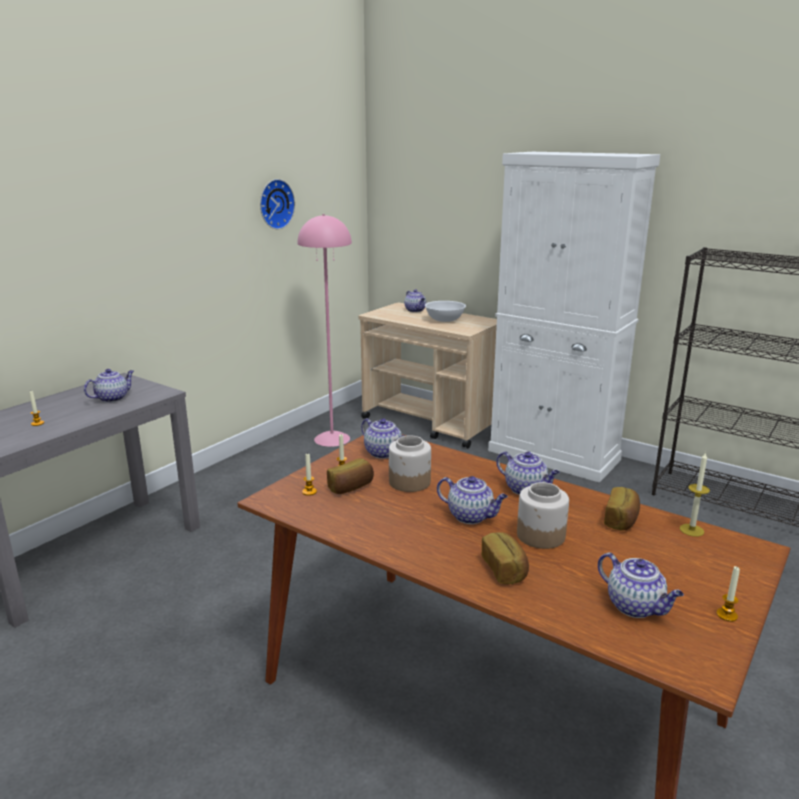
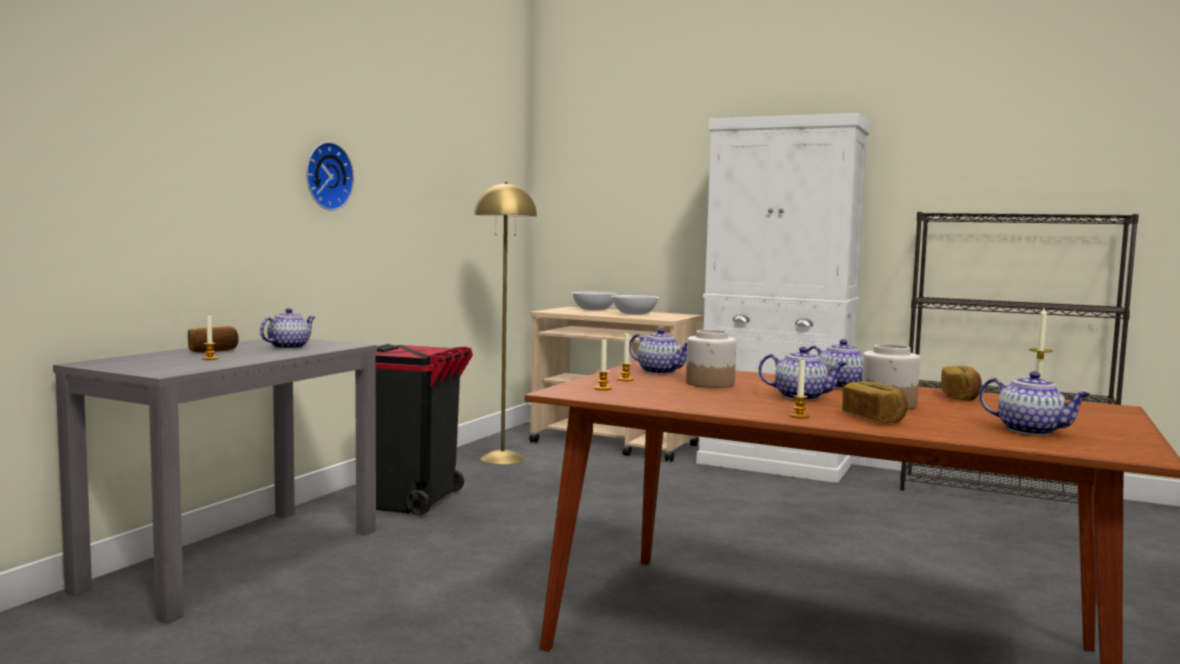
camera: 10 degrees left, 15 degrees down
wall clock [260,179,295,229] -> wall clock moved to [306,142,354,211]
pink floor lamp [298,214,352,447] -> yellow floor lamp [474,182,537,465]
bread [327,458,374,494] -> bread moved to [188,326,239,352]
teapot [404,289,426,312] -> white bowl [572,292,617,311]
candle [716,566,740,622] -> candle moved to [789,358,810,418]
none -> black trash can [375,344,473,516]

